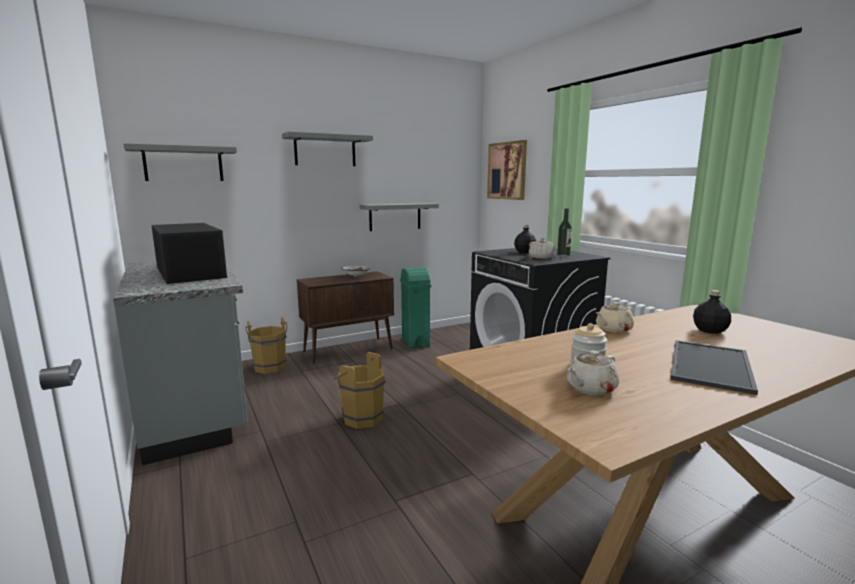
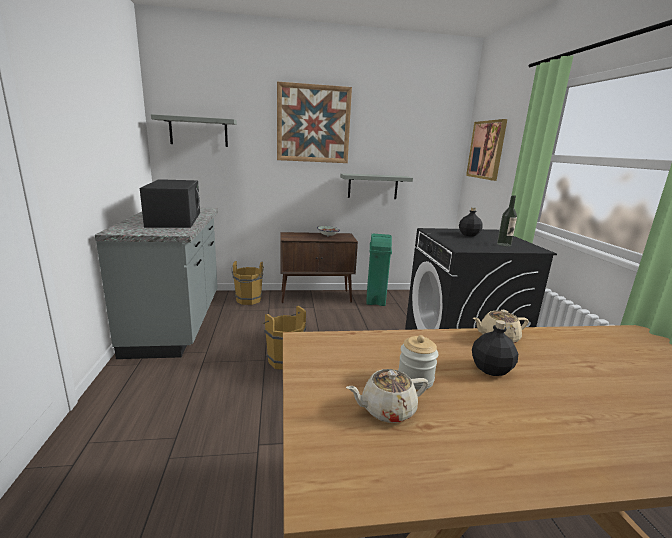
camera: 20 degrees right, 5 degrees up
grey shelf [282,131,373,166] -> picture [277,82,352,163]
beige teapot [529,238,558,259] -> none
tray [670,340,758,395] -> none
black bottle [693,290,731,334] -> black bottle moved to [472,320,518,376]

